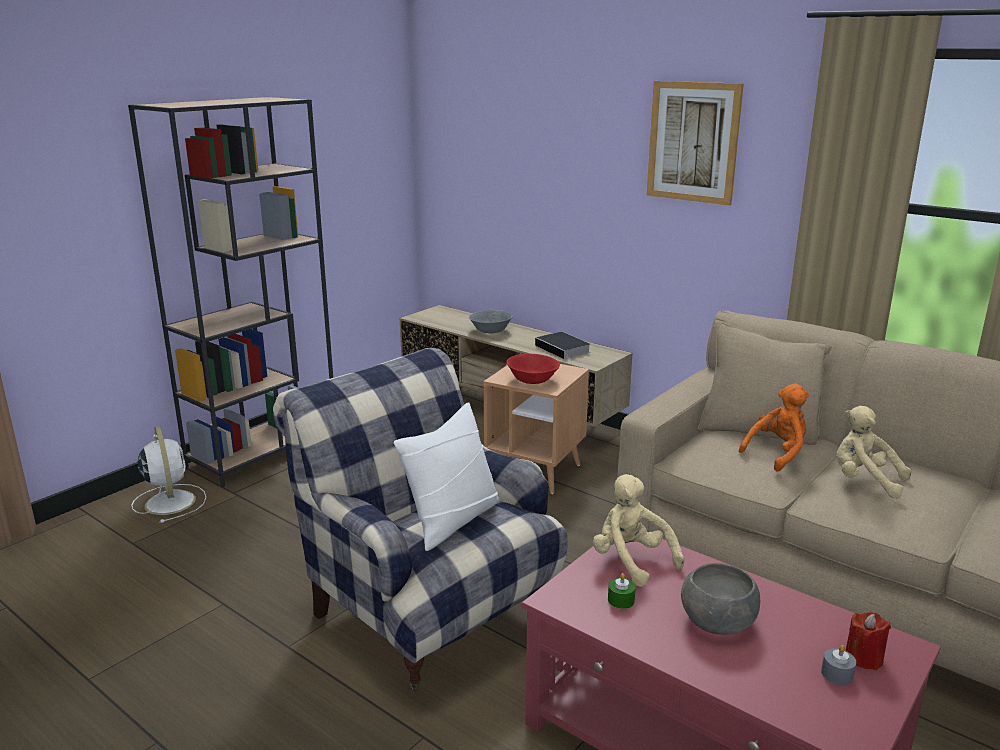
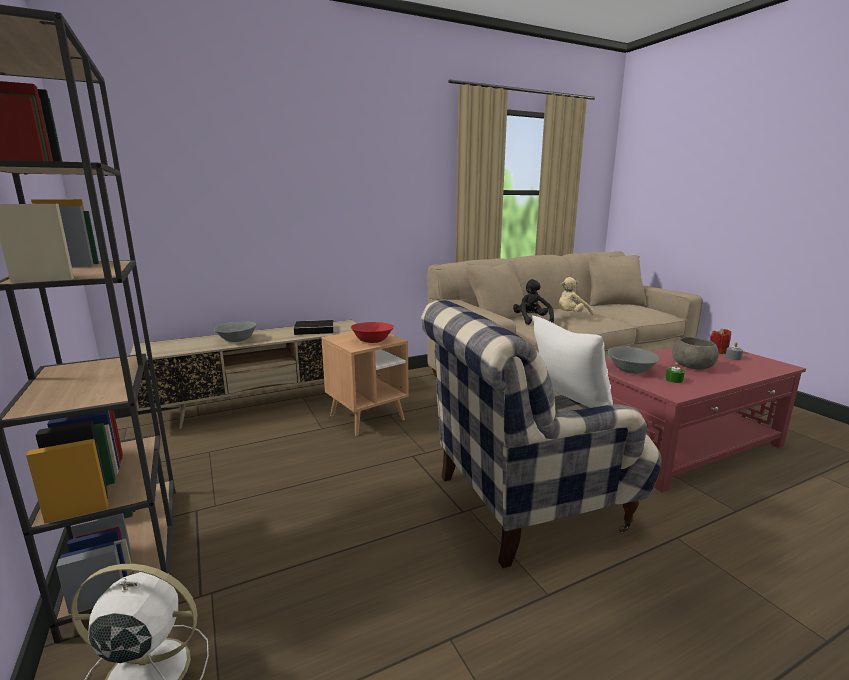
camera: 65 degrees left, 5 degrees down
beige plush toy [593,474,684,587] -> grey bowl [608,346,659,374]
picture [647,81,744,206] -> none
orange plush toy [739,383,809,471] -> black plush toy [513,279,554,325]

